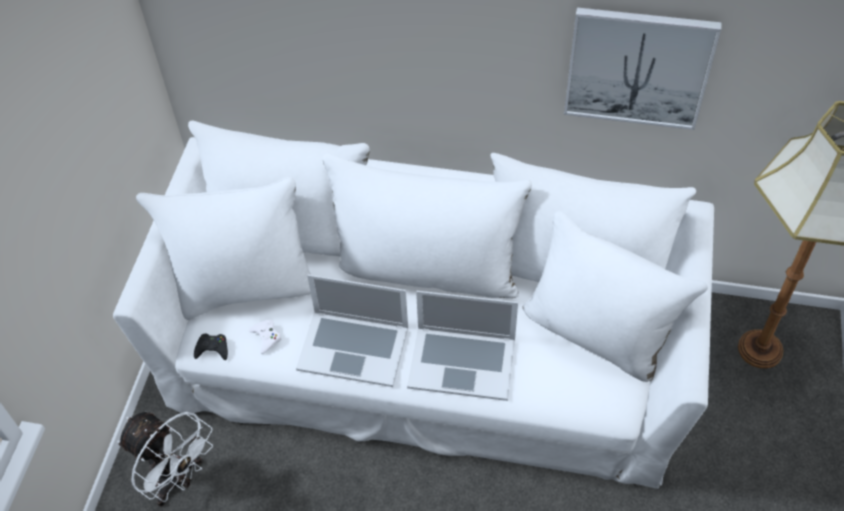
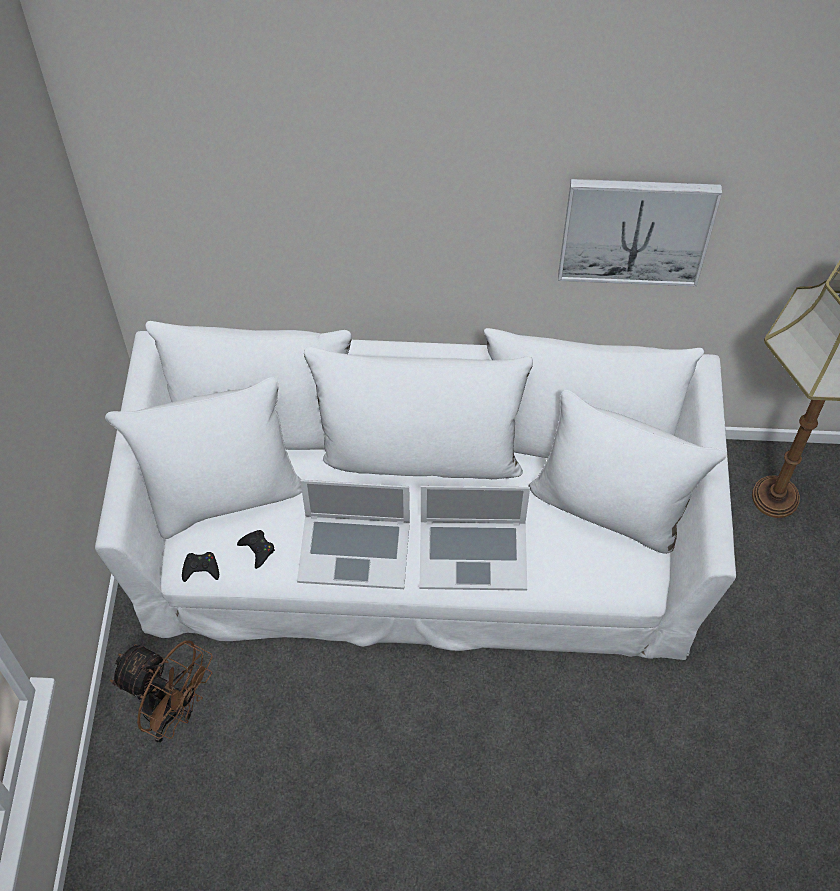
camera: 10 degrees left, 5 degrees up
white fan [117,412,213,507] -> brown fan [110,641,213,743]
white game controller [249,320,282,354] -> black game controller [237,530,275,569]

